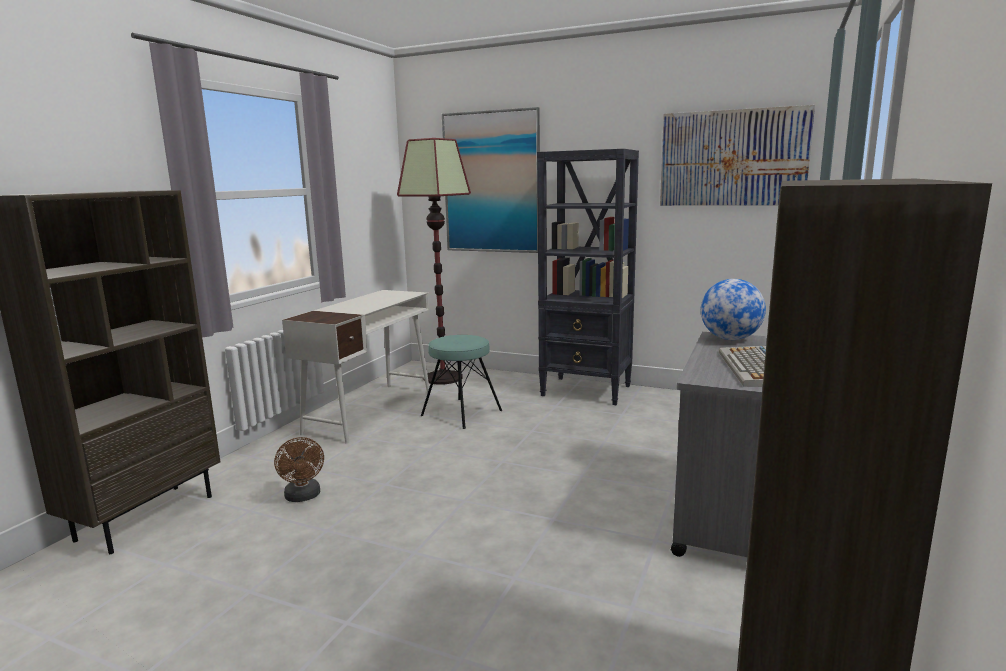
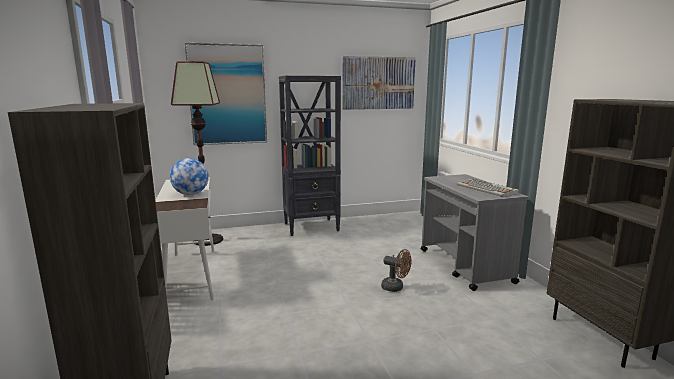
camera: 40 degrees left, 0 degrees up
brown fan [274,437,324,502] -> brown fan moved to [381,249,412,292]
turquoise stool [421,335,502,429] -> none
globe [701,279,766,340] -> globe moved to [170,158,209,195]

